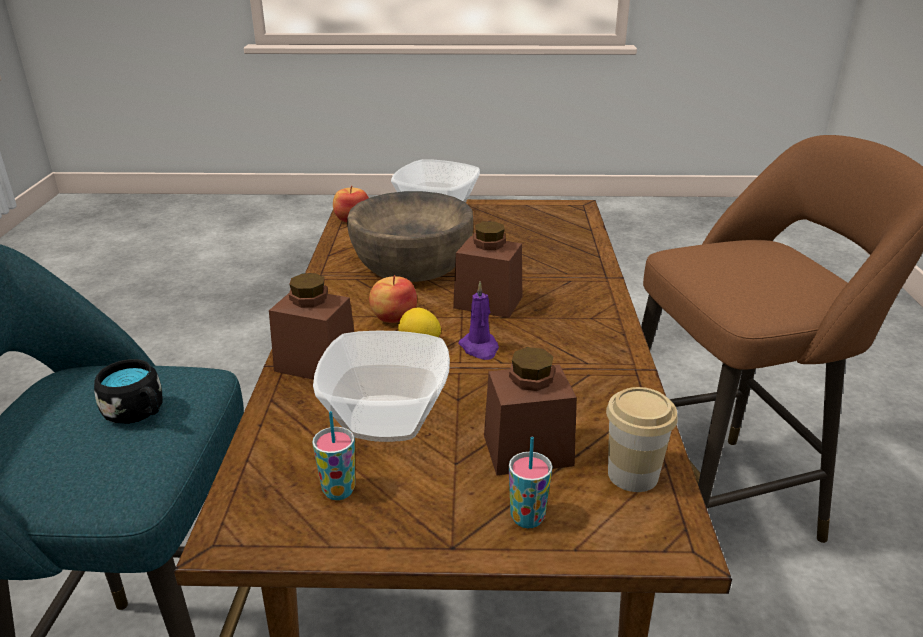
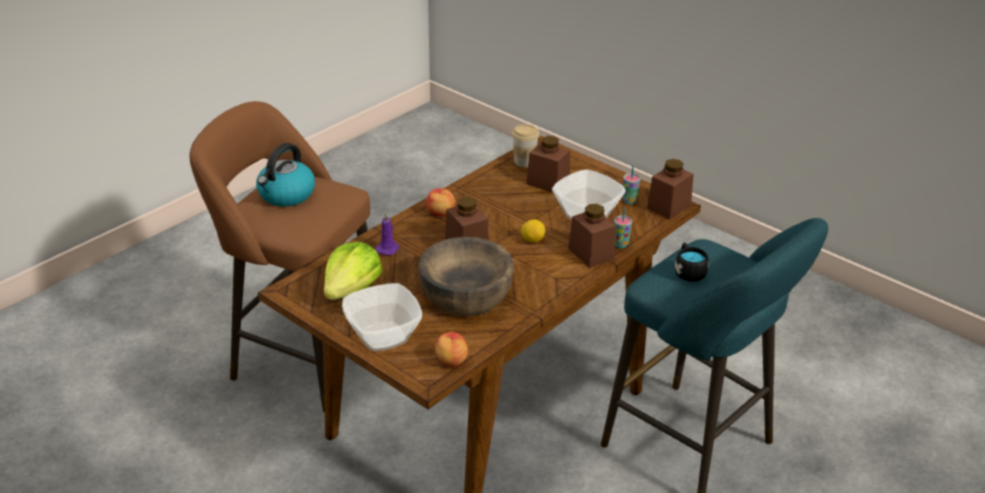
camera: 140 degrees left, 5 degrees up
apple [369,275,417,323] -> apple moved to [426,188,455,216]
purple candle [458,282,499,360] -> purple candle moved to [375,213,399,256]
cup [509,437,552,528] -> cup moved to [614,207,632,248]
none -> kettle [256,143,315,206]
none -> lettuce [324,242,383,300]
none -> brown jar [647,159,694,219]

